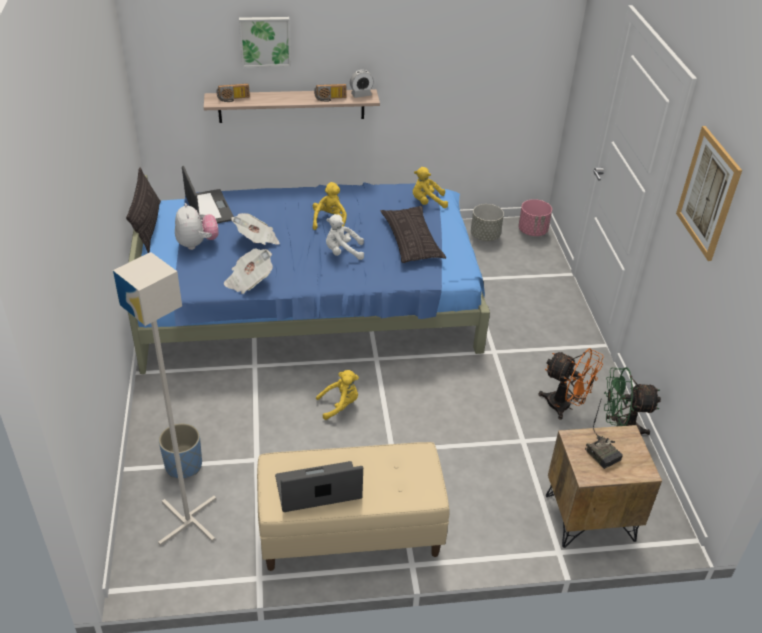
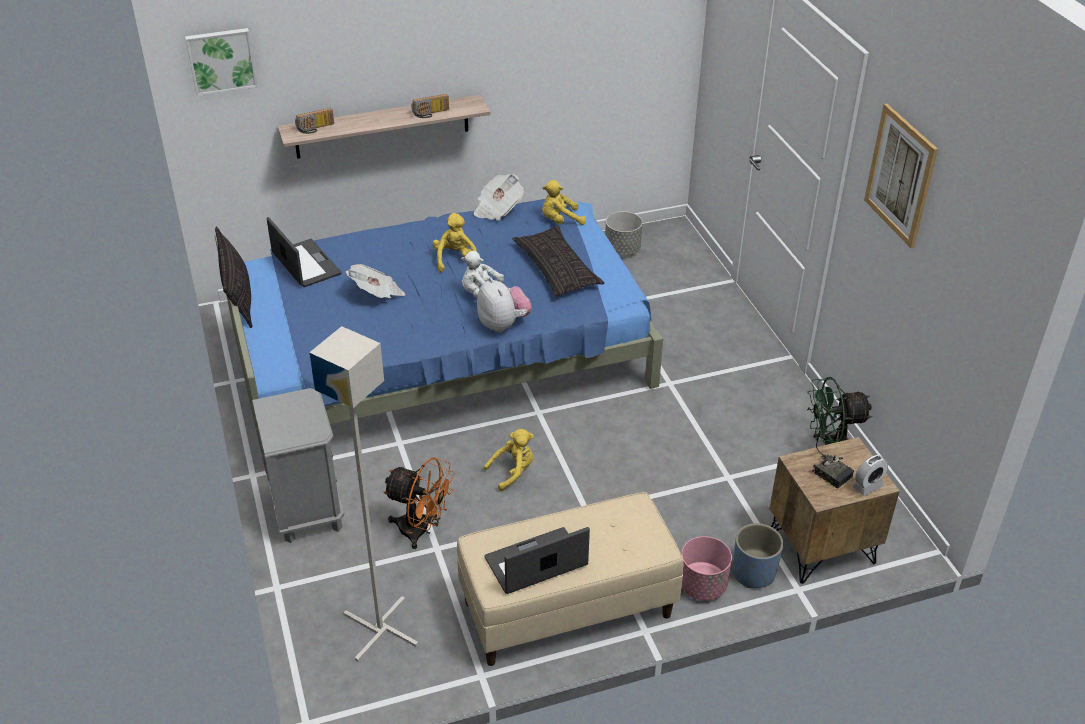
camera: 10 degrees left, 0 degrees up
blue planter [159,423,202,478] -> blue planter moved to [733,523,783,588]
plush toy [175,203,219,250] -> plush toy moved to [477,277,532,333]
newspaper [224,248,273,294] -> newspaper moved to [474,174,524,221]
picture [239,17,291,67] -> picture moved to [185,28,258,96]
alarm clock [350,70,374,98] -> alarm clock moved to [852,455,888,496]
pink planter [518,199,552,236] -> pink planter moved to [681,536,732,600]
orange fan [538,348,604,420] -> orange fan moved to [382,457,455,549]
none -> grey nightstand [252,388,344,543]

